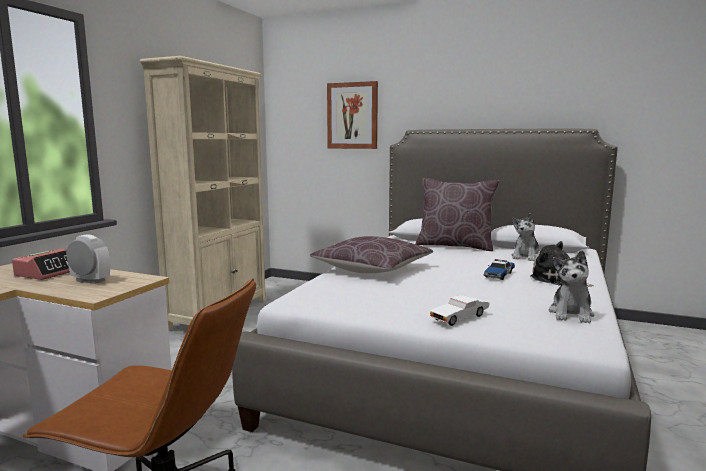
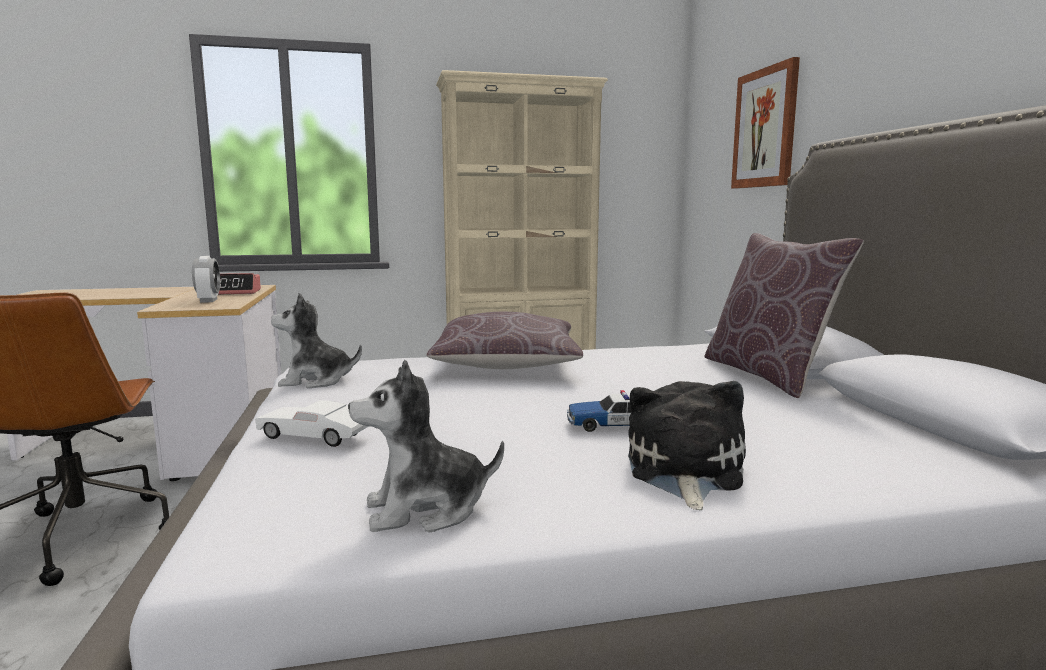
camera: 55 degrees right, 0 degrees up
plush toy [511,213,539,261] -> plush toy moved to [271,293,362,388]

